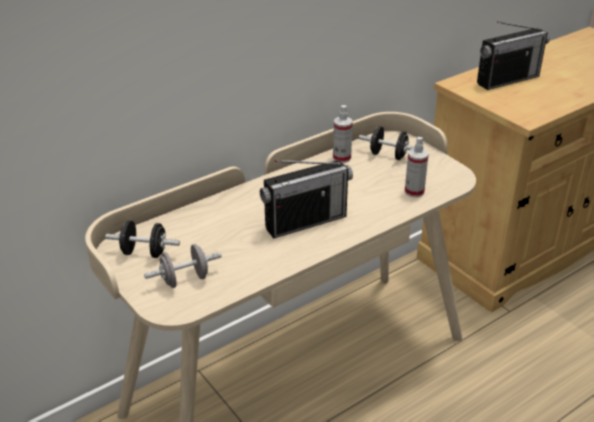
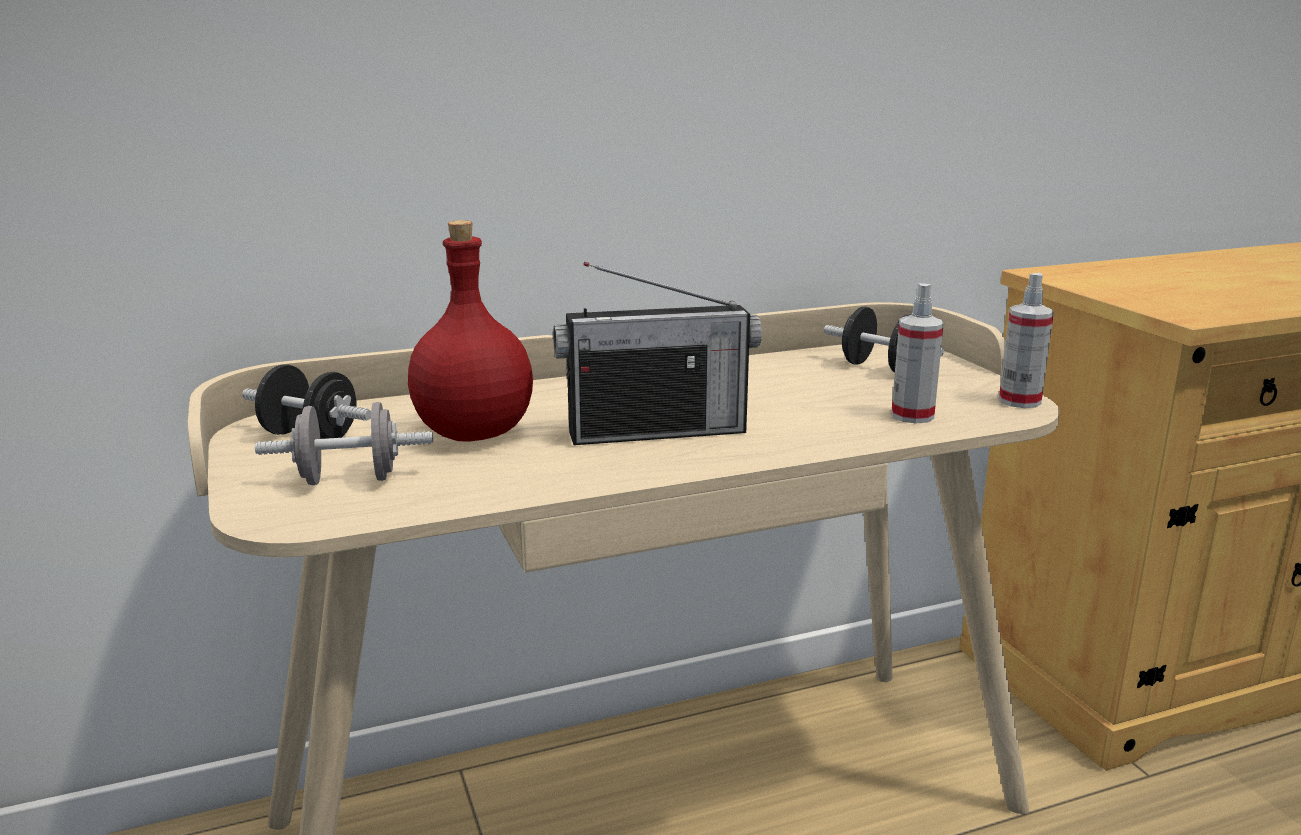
camera: 15 degrees right, 15 degrees down
spray bottle [333,105,353,163] -> spray bottle moved to [999,273,1054,408]
radio [477,21,550,90] -> none
none -> red bottle [408,220,533,442]

